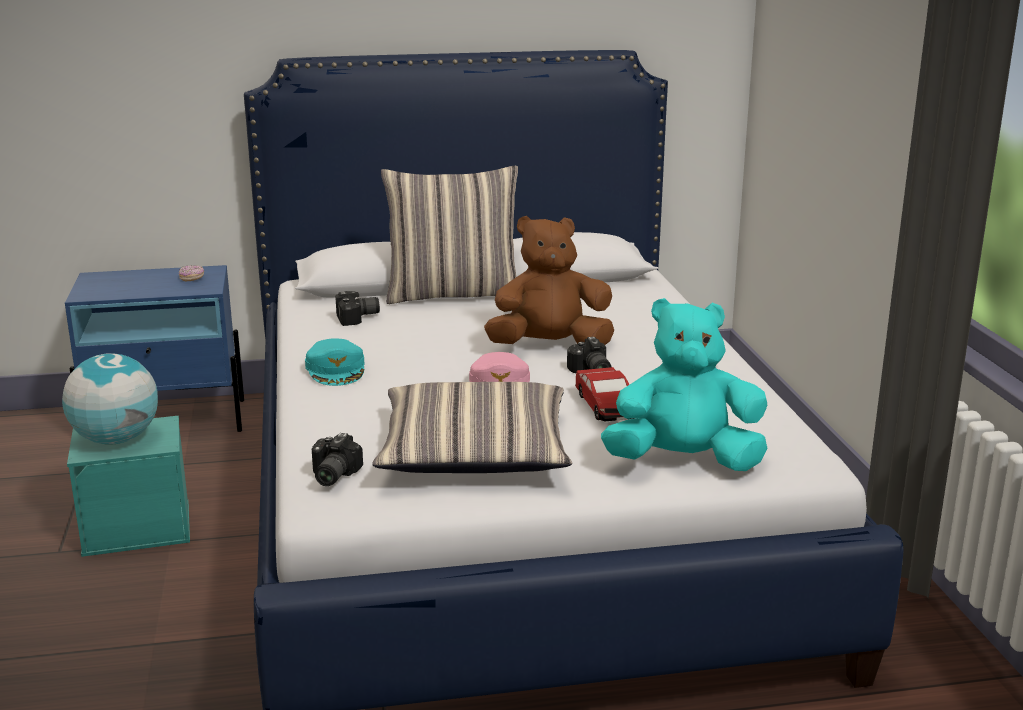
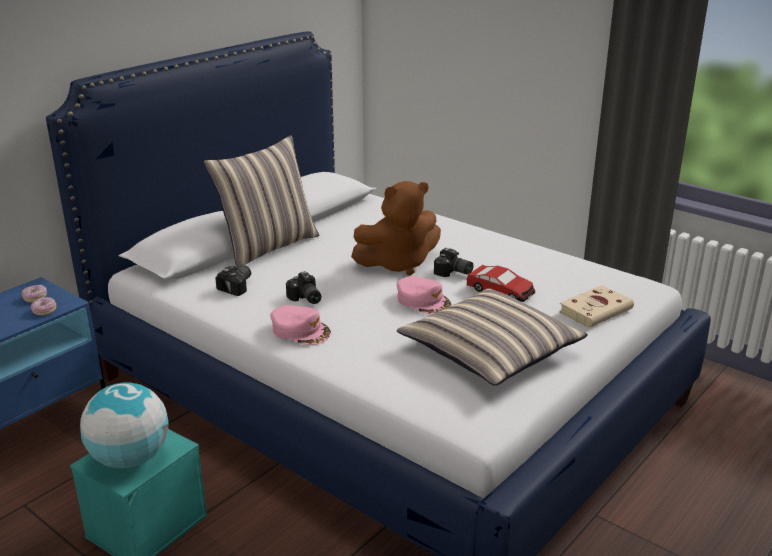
camera: 40 degrees left, 5 degrees up
turquoise cap [305,339,364,386] -> pink cap [270,305,331,345]
camera [312,433,363,486] -> camera moved to [286,271,321,304]
brown plush toy [484,216,614,345] -> brown plush toy turned 150 degrees counterclockwise [351,181,441,276]
turquoise plush toy [601,298,767,471] -> beige book [559,285,634,328]
none -> donut [31,297,56,316]

